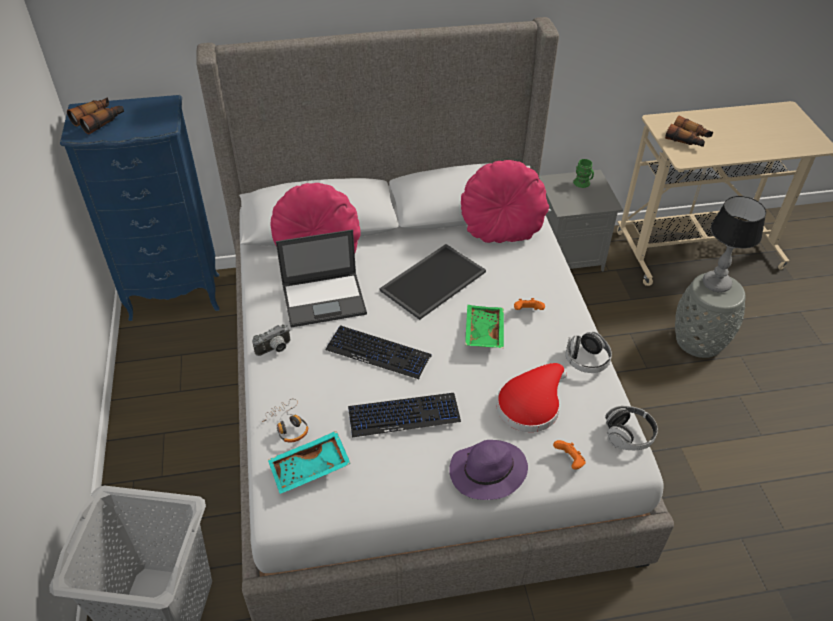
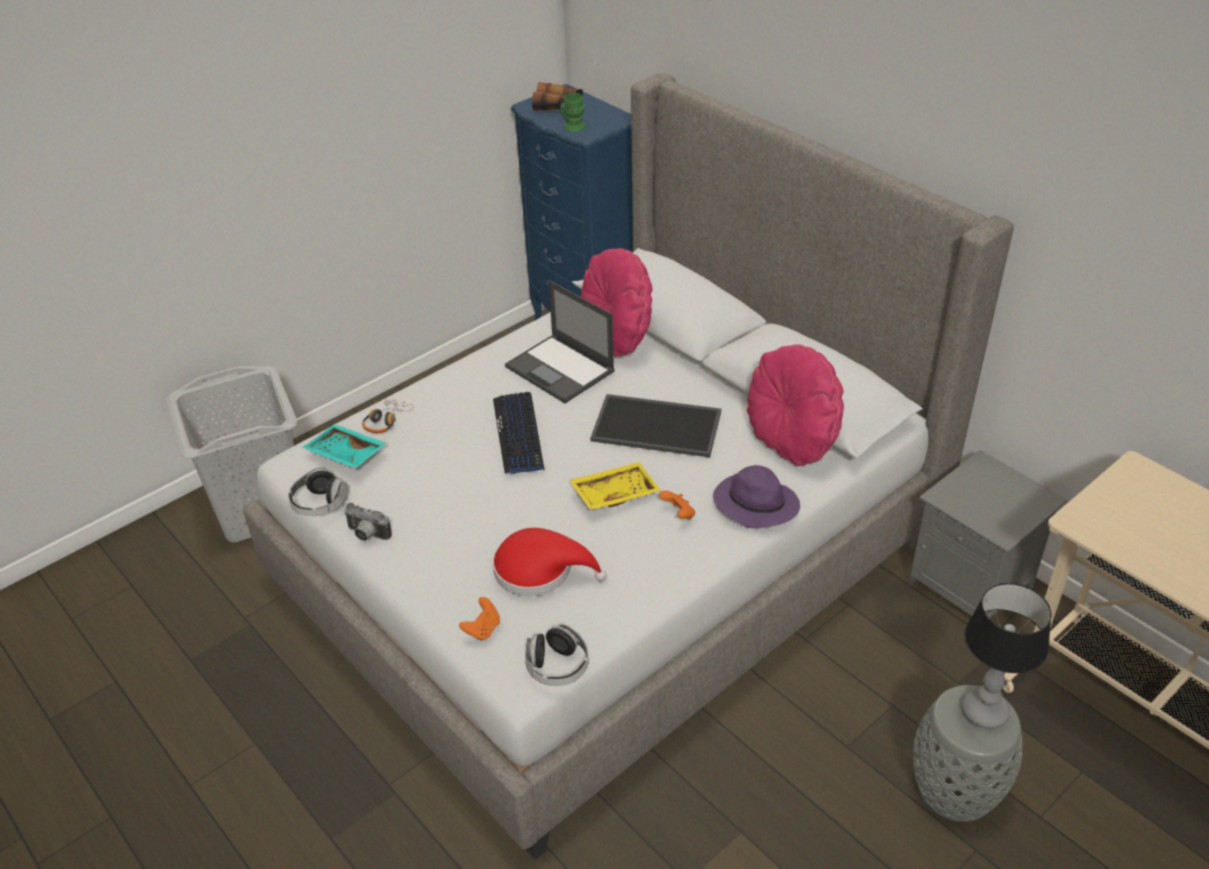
camera: 60 degrees right, 5 degrees down
camera [252,324,290,356] -> camera moved to [344,503,392,541]
keyboard [348,393,461,438] -> none
purple hat [449,440,528,500] -> purple hat moved to [713,465,800,529]
green tray [465,305,504,348] -> yellow tray [569,462,661,510]
headphones [565,332,612,373] -> headphones moved to [288,467,348,516]
green mug [573,159,594,188] -> green mug moved to [560,93,586,132]
binoculars [665,115,713,147] -> none

